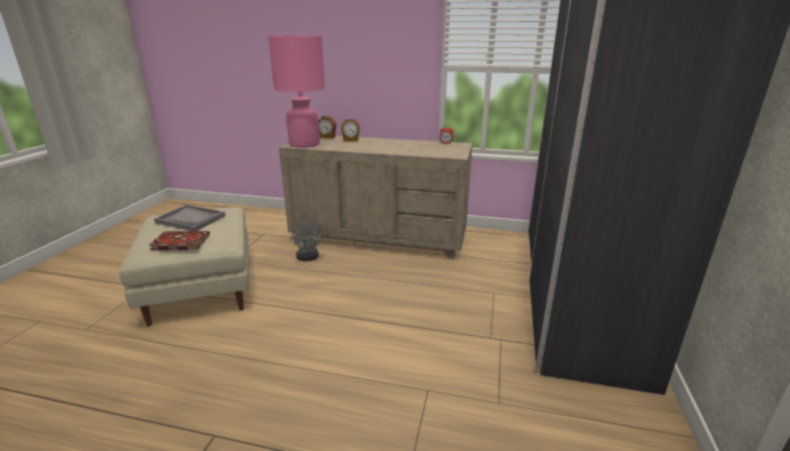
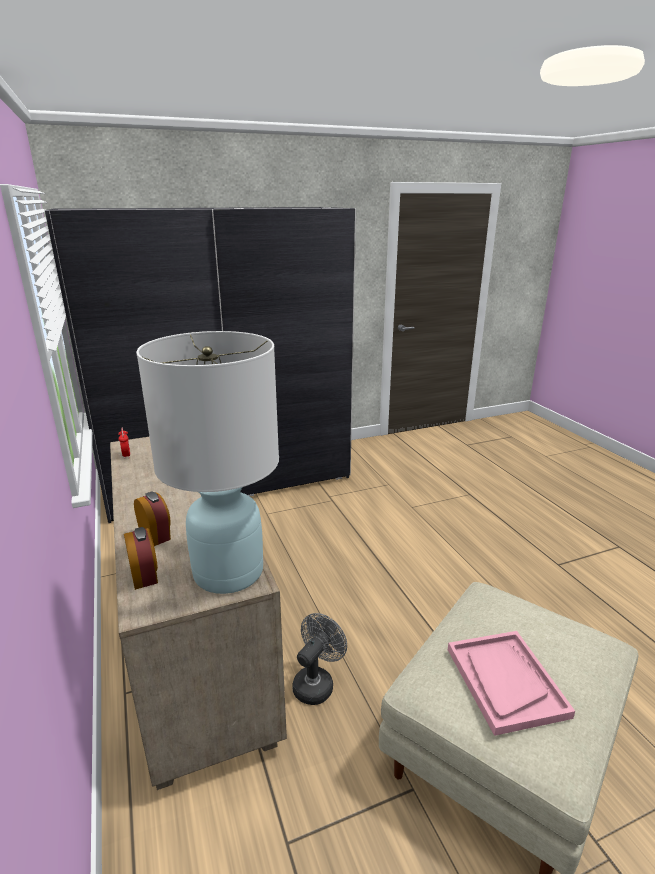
camera: 125 degrees left, 0 degrees up
book [149,231,210,250] -> none
grey tray [154,204,226,231] -> pink tray [448,631,575,736]
pink table lamp [268,35,325,148] -> white table lamp [136,331,279,594]

